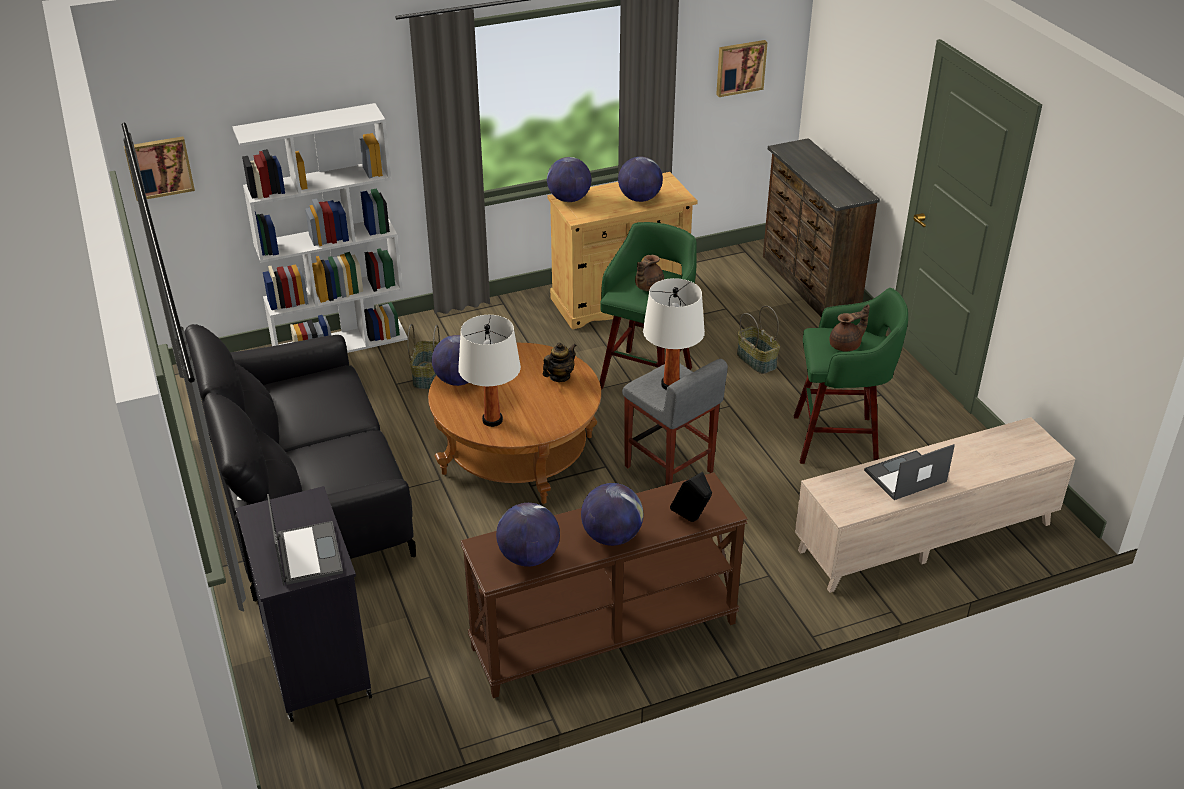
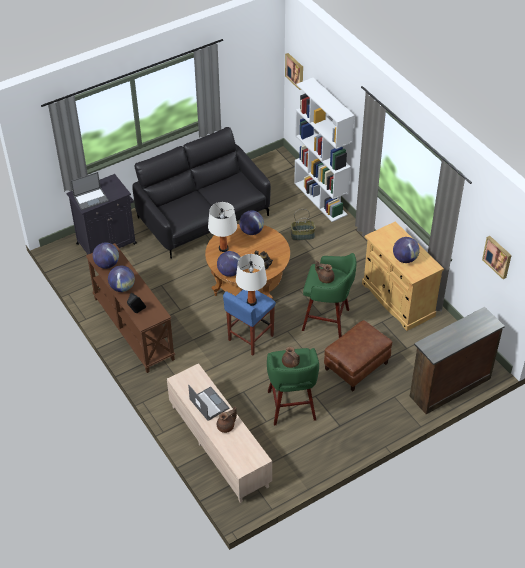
camera: 80 degrees right, 10 degrees up
globe [547,157,591,202] -> globe moved to [217,251,241,277]
grey stool [622,359,728,485] -> blue stool [223,290,276,356]
basket [737,305,780,374] -> brown ottoman [324,320,393,391]
none -> brown teapot [217,406,237,433]

